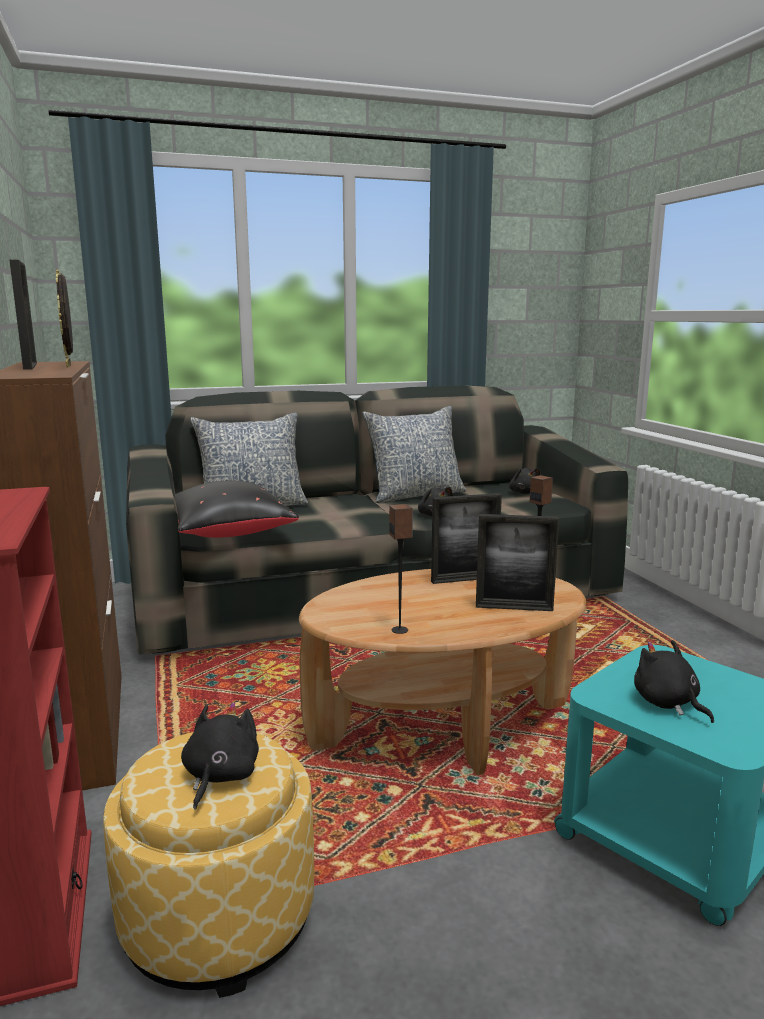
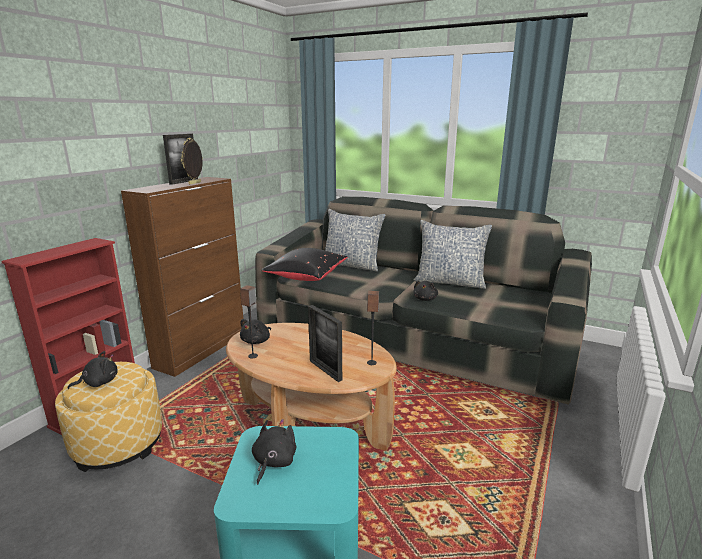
camera: 45 degrees right, 5 degrees up
picture frame [431,493,502,584] -> none
black plush toy [509,468,541,494] -> black plush toy moved to [240,319,271,344]

